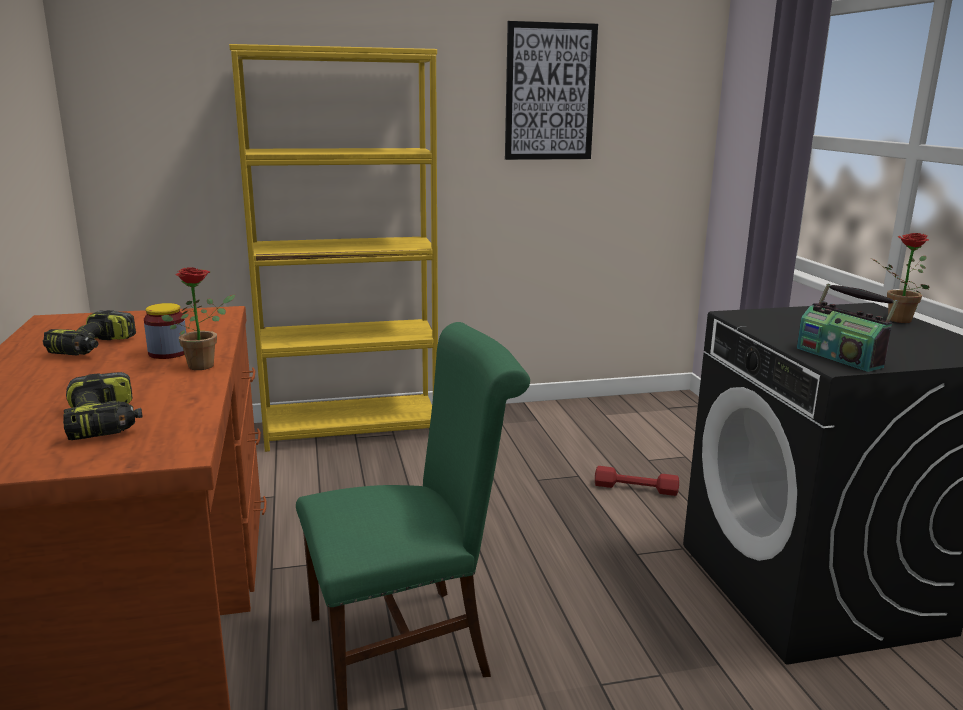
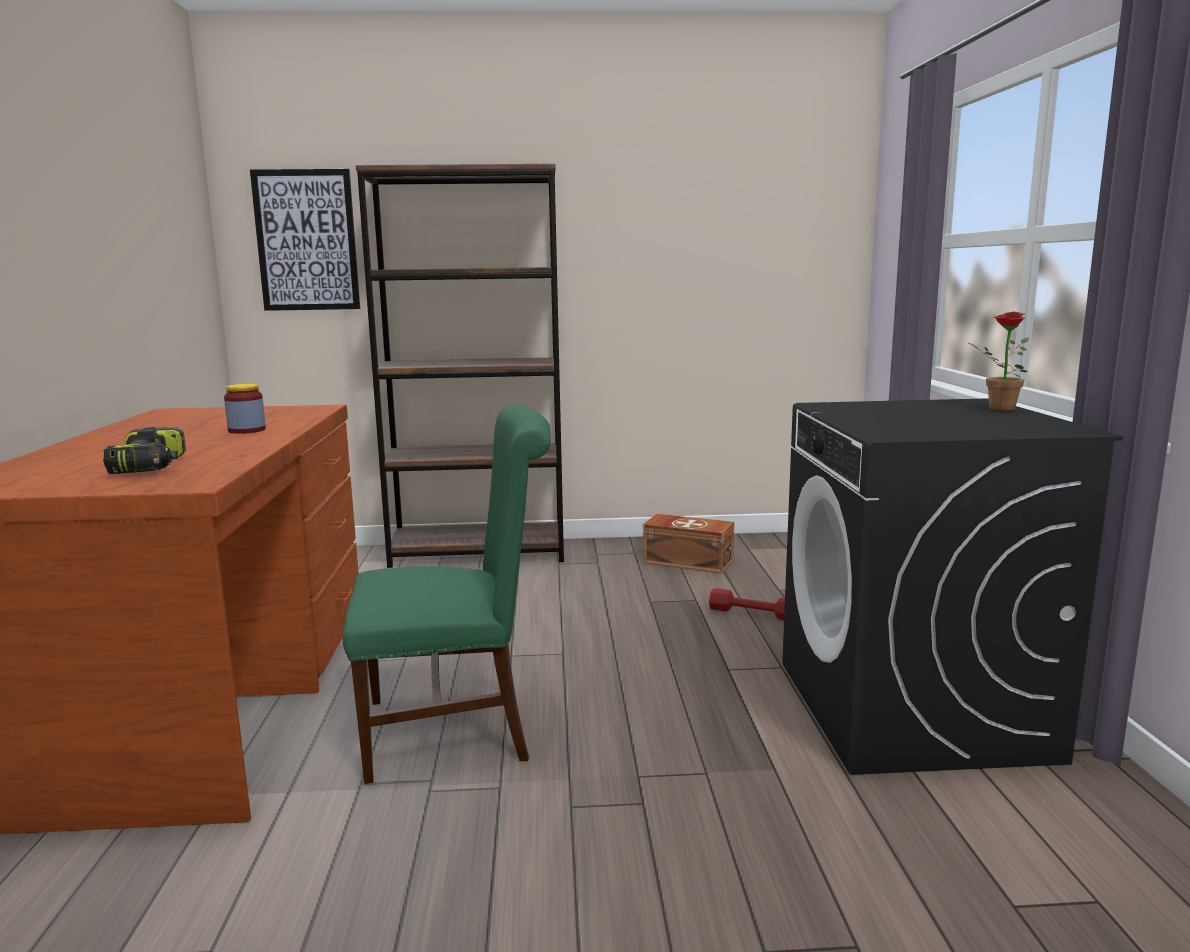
camera: 10 degrees right, 5 degrees down
power drill [43,310,136,355] -> none
potted plant [161,267,235,370] -> none
yellow bookcase [229,44,438,452] -> brown bookcase [356,164,564,568]
picture [505,21,598,160] -> picture moved to [250,169,360,311]
radio [797,284,898,372] -> none
none -> brown storage box [643,514,734,574]

